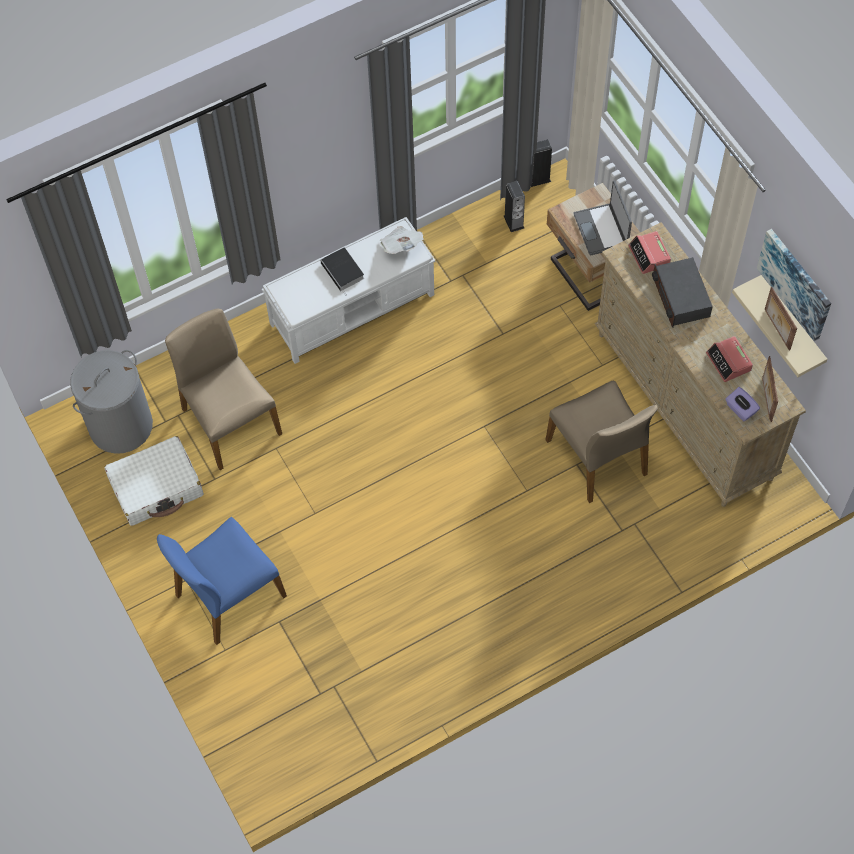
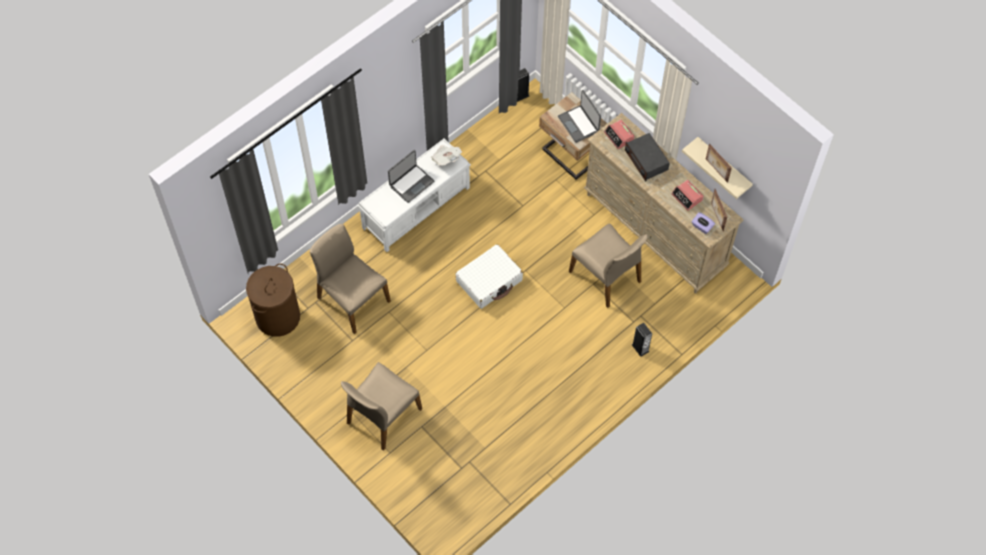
camera: 15 degrees left, 0 degrees up
grey laundry basket [70,350,153,454] -> brown laundry basket [246,263,300,337]
white suitcase [104,436,204,526] -> white suitcase moved to [455,244,523,309]
blue chair [157,517,287,645] -> beige chair [341,362,422,451]
book [320,247,364,295] -> laptop [388,150,434,203]
speaker [504,181,525,232] -> speaker moved to [632,323,652,357]
picture [757,229,831,341] -> none

